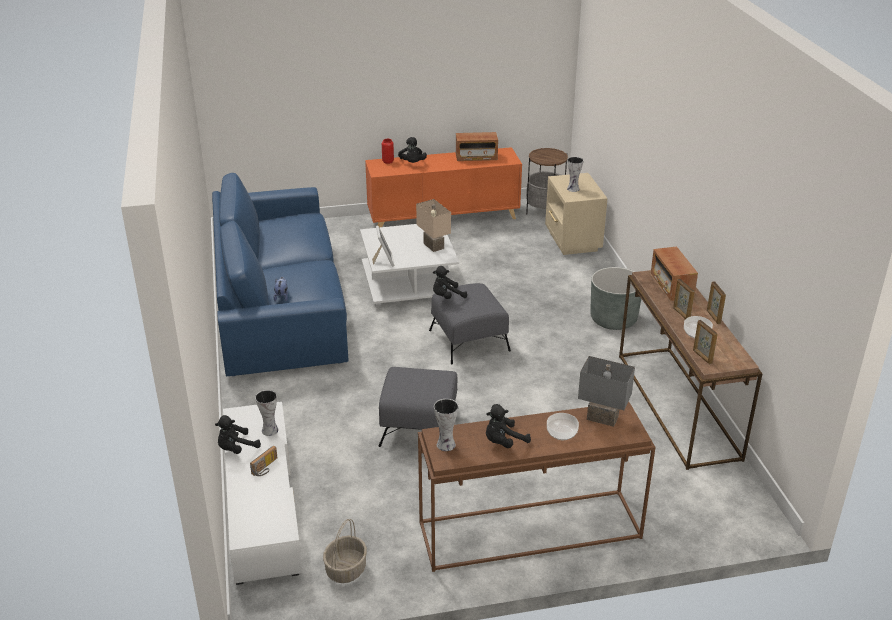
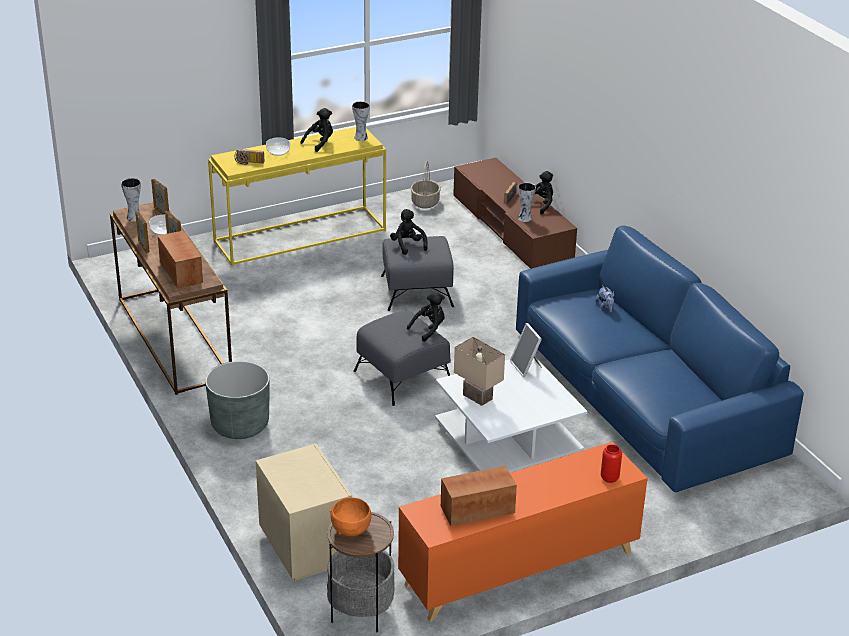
camera: 165 degrees right, 0 degrees up
white tv stand [223,402,303,585] -> brown tv stand [453,158,577,269]
black plush toy [398,137,427,163] -> black plush toy moved to [390,209,428,255]
brown console table [418,402,656,572] -> yellow console table [208,127,386,266]
vase [567,157,583,192] -> vase moved to [121,178,141,222]
grey table lamp [578,356,635,427] -> radio [235,149,265,165]
none -> orange bowl [330,498,371,537]

